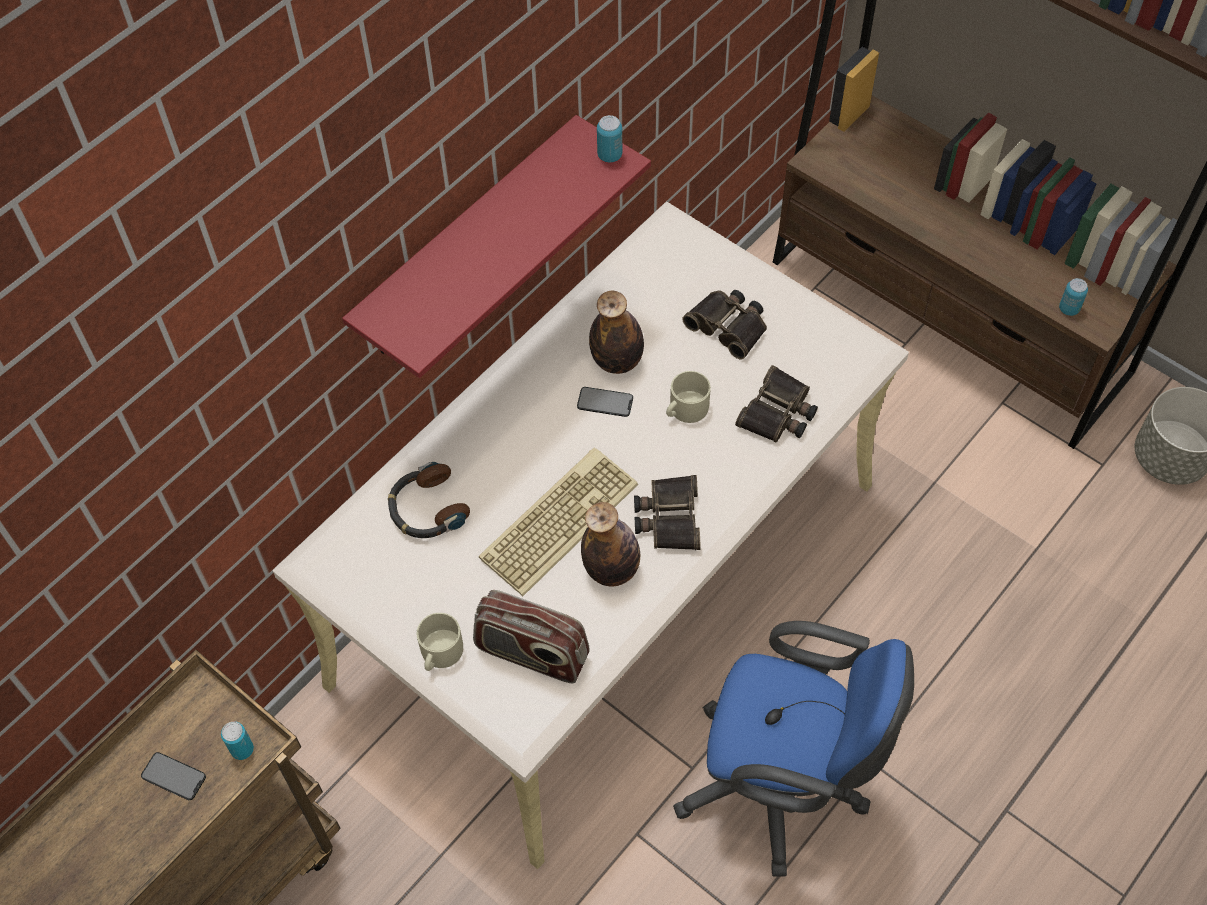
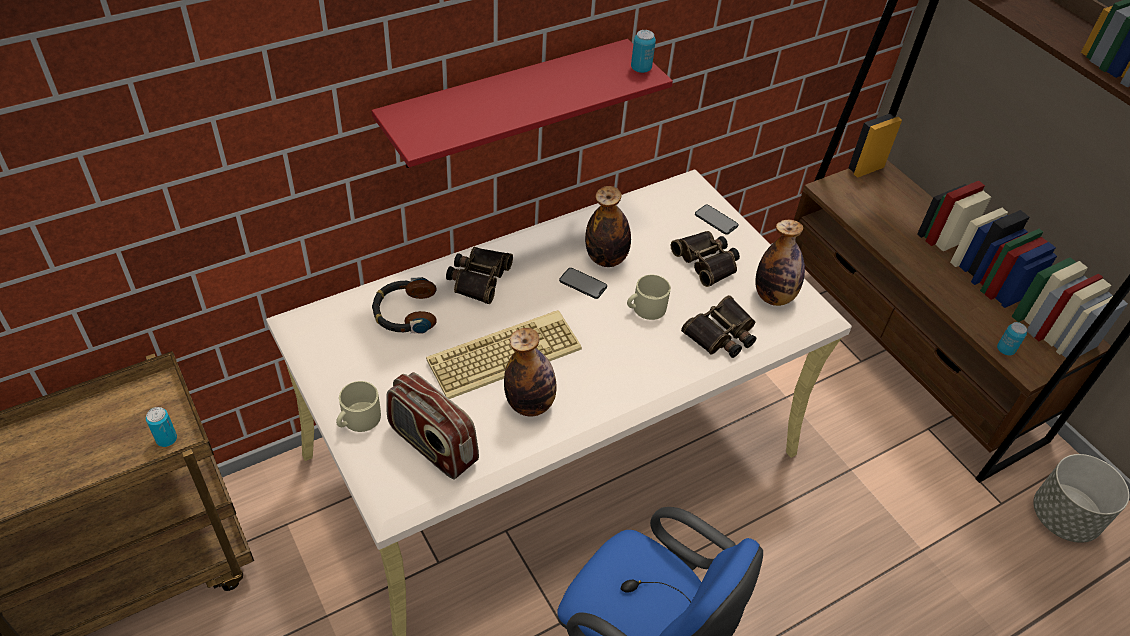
camera: 15 degrees right, 10 degrees down
phone [141,752,206,800] -> phone moved to [695,205,739,235]
binoculars [634,475,701,550] -> binoculars moved to [446,247,513,304]
none -> bottle [755,220,805,306]

